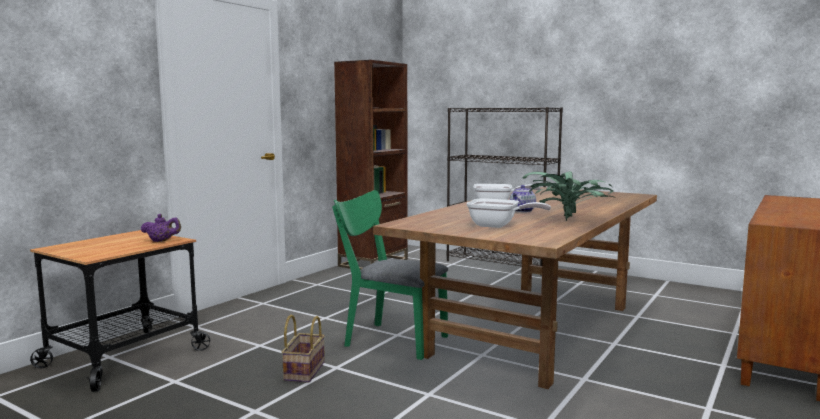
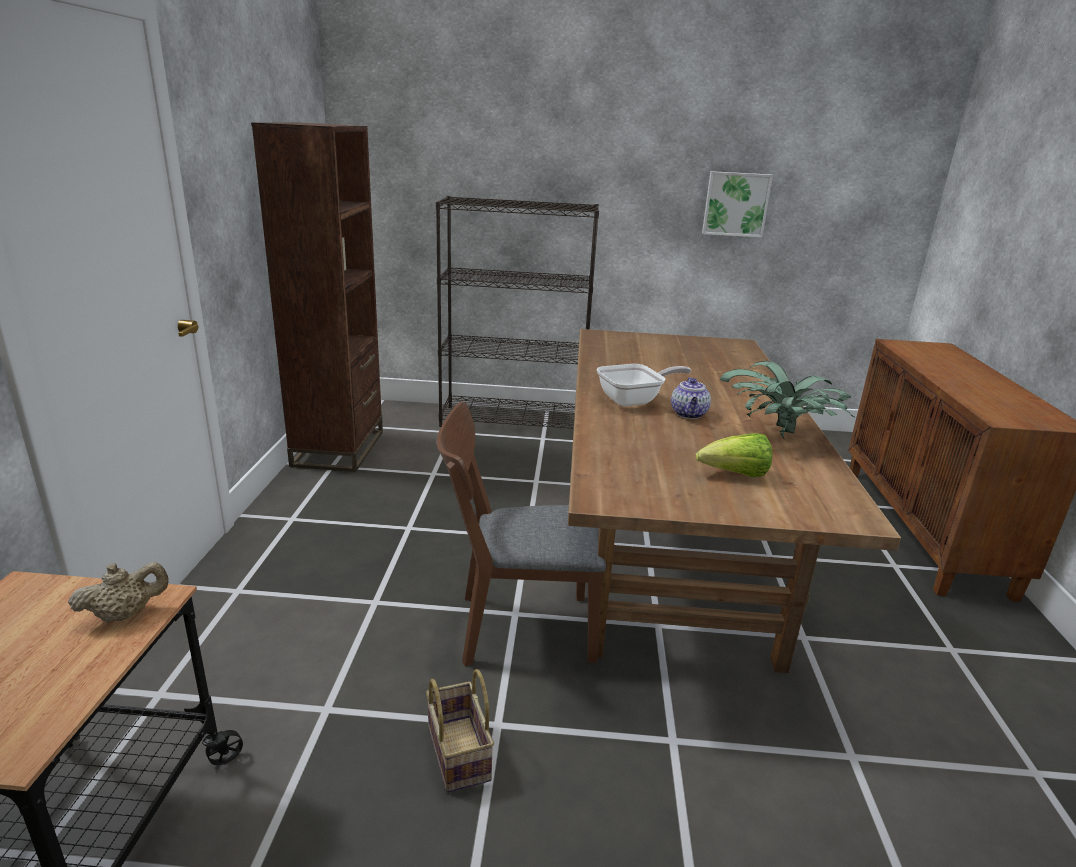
camera: 30 degrees left, 15 degrees up
purple teapot [141,214,181,242] -> beige teapot [68,562,169,623]
green chair [332,190,448,360] -> brown chair [437,402,606,667]
frying pan [466,198,551,228] -> lettuce [696,433,772,477]
none -> picture [702,171,773,238]

